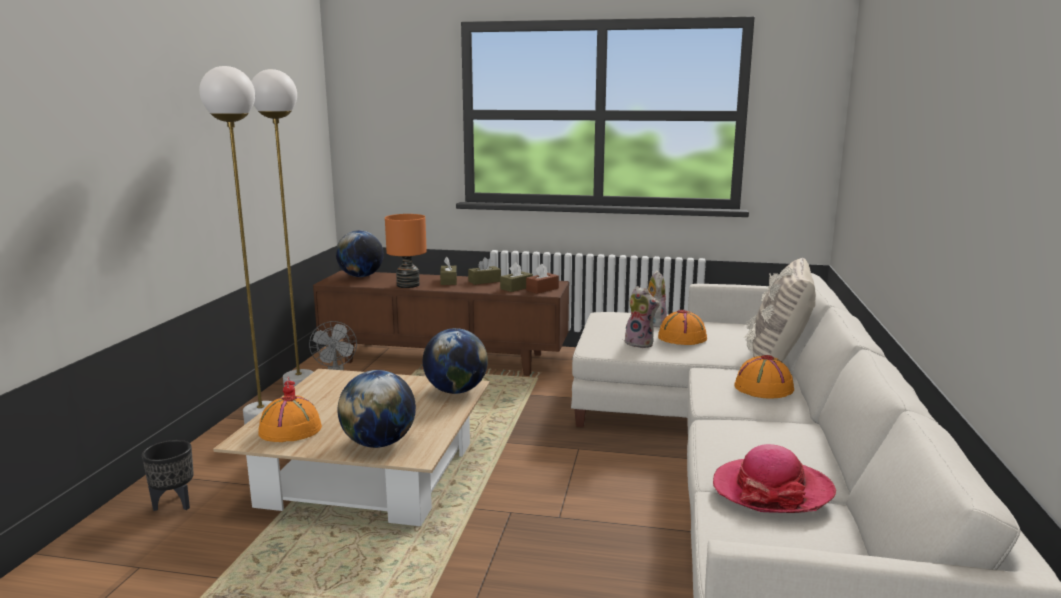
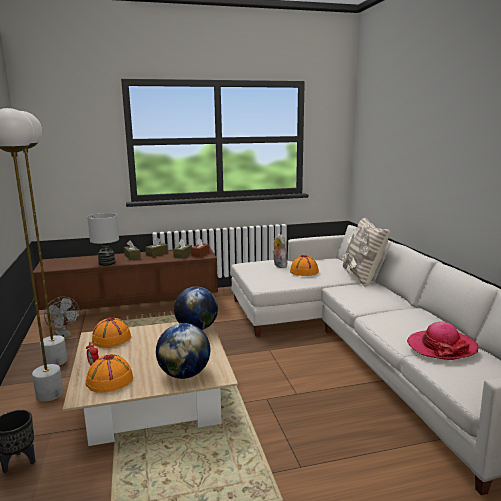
camera: 25 degrees left, 0 degrees up
globe [336,230,384,277] -> none
orange table lamp [385,214,427,288] -> grey table lamp [87,213,119,266]
plush toy [625,286,659,348] -> none
orange hat [734,355,794,399] -> orange hat moved to [92,317,131,348]

